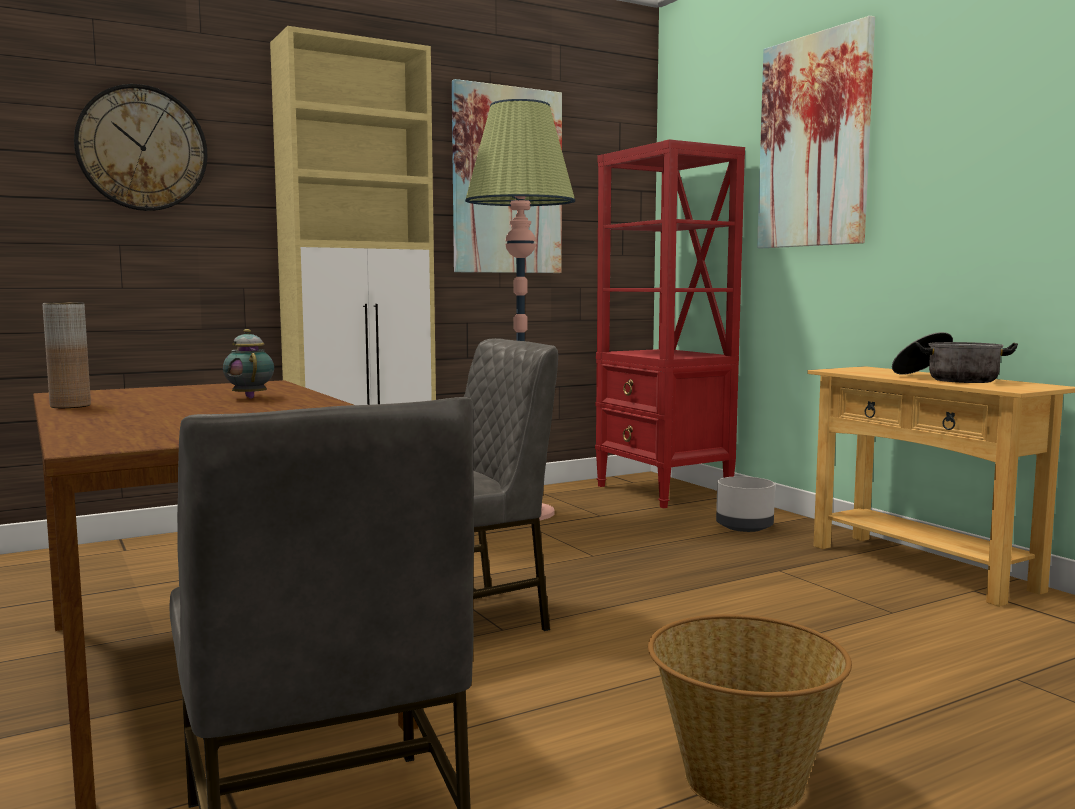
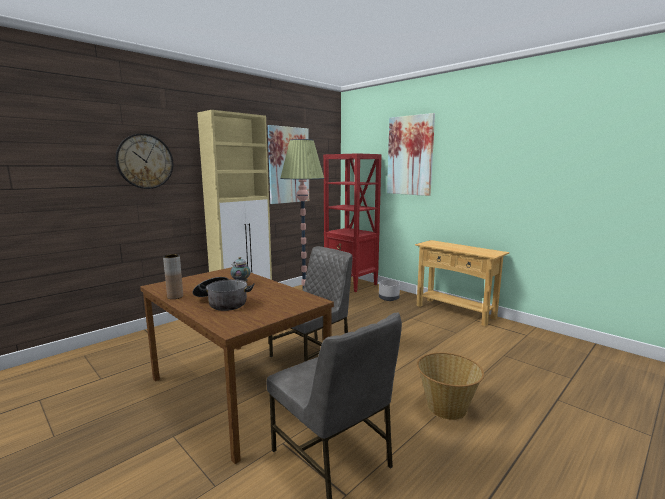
camera: 15 degrees left, 5 degrees up
cooking pot [892,332,1018,383] -> cooking pot moved to [192,277,255,311]

